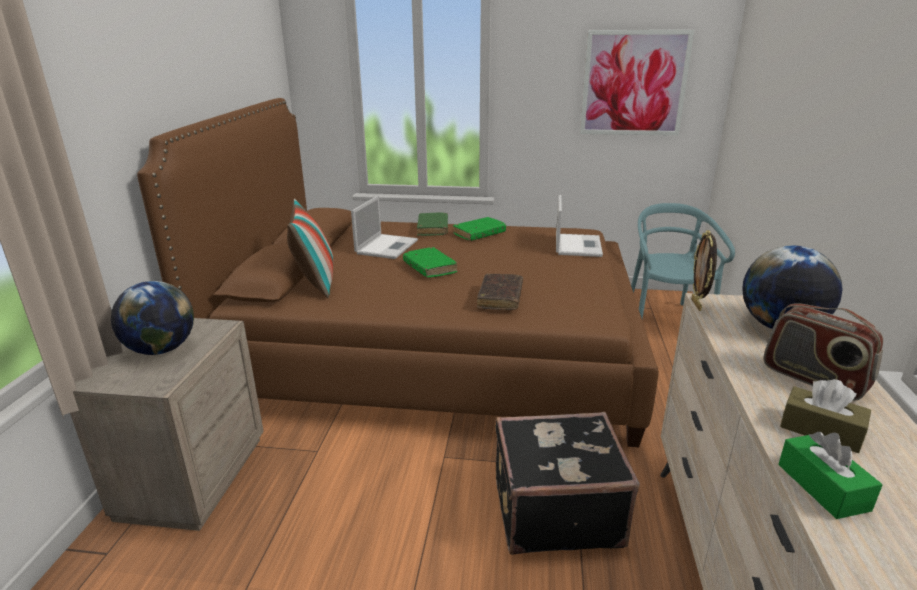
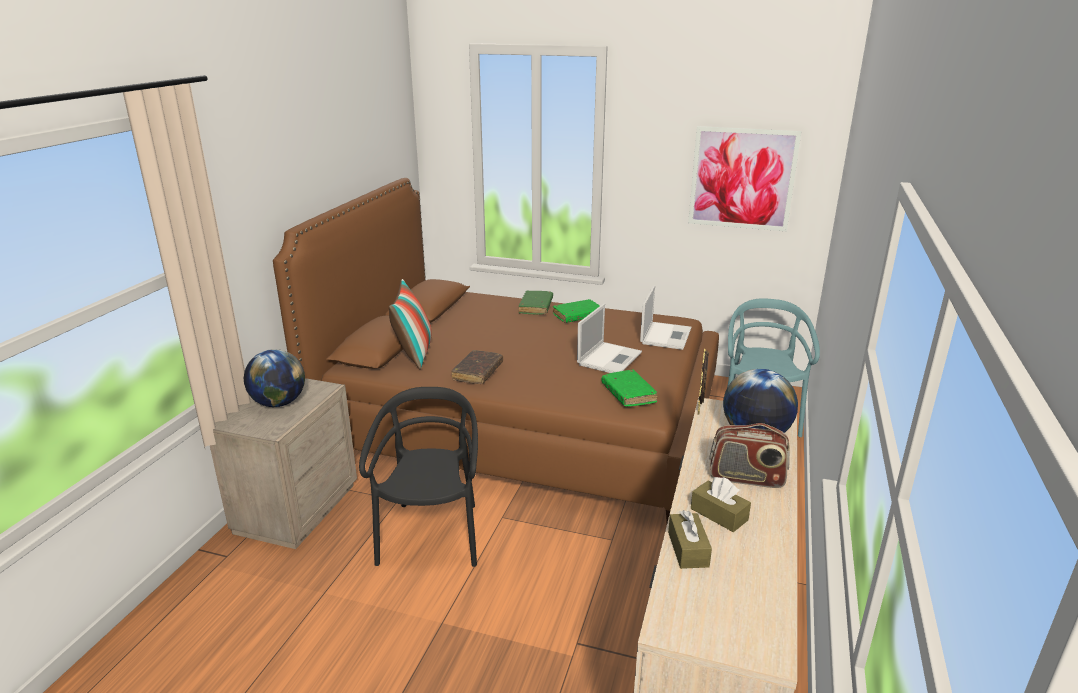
camera: 10 degrees right, 0 degrees up
laptop [351,195,418,259] -> laptop moved to [577,304,642,373]
green book [403,247,457,278] -> green book moved to [601,370,657,407]
brown book [477,274,523,310] -> brown book moved to [451,350,503,384]
black suitcase [495,412,640,555] -> none
radio [764,303,883,400] -> radio turned 45 degrees counterclockwise [709,423,790,488]
green tissue box [778,432,883,519] -> brown tissue box [668,510,712,569]
none -> black chair [359,387,478,567]

